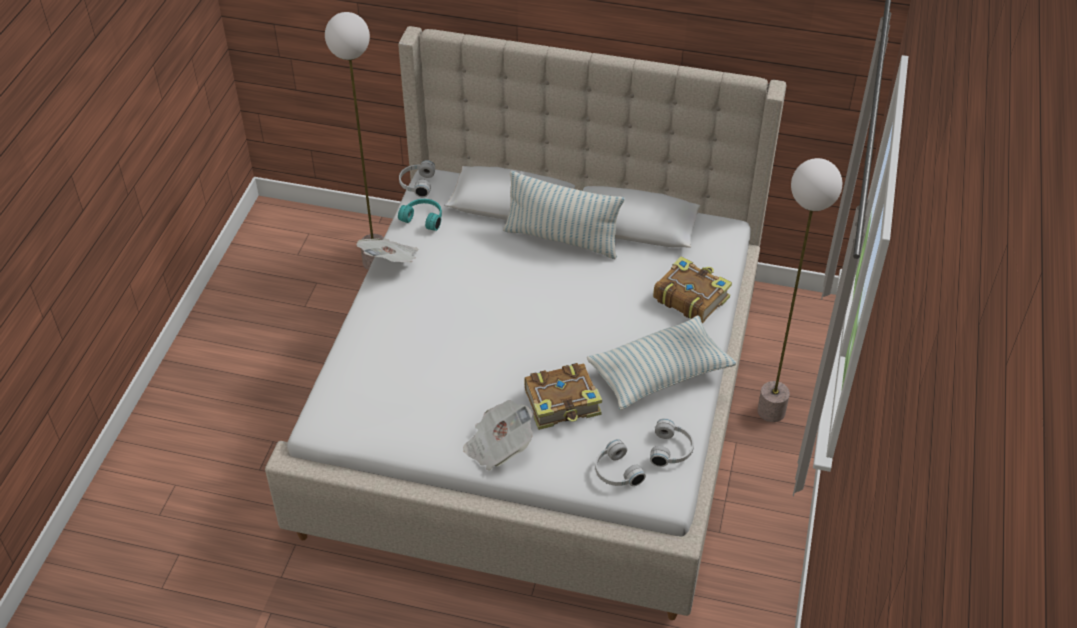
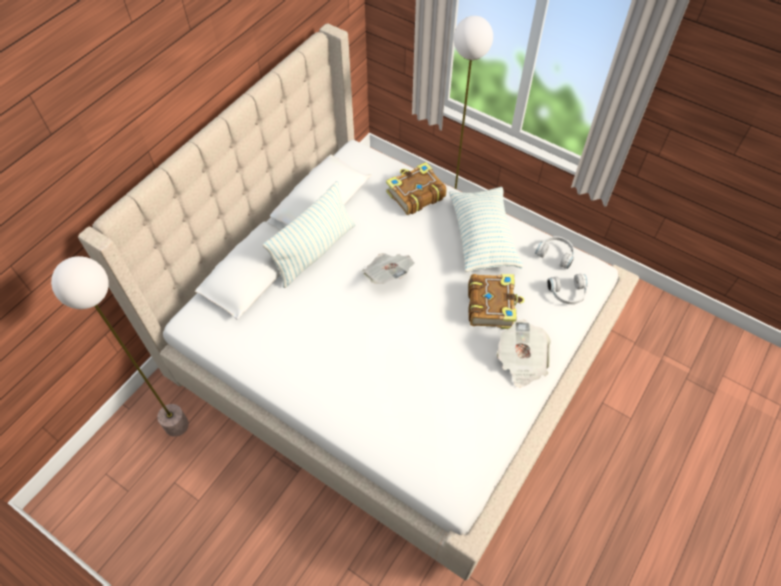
camera: 70 degrees left, 10 degrees up
newspaper [357,238,419,263] -> newspaper moved to [362,253,415,284]
turquoise headphones [398,199,442,231] -> none
white headphones [399,160,435,198] -> none

